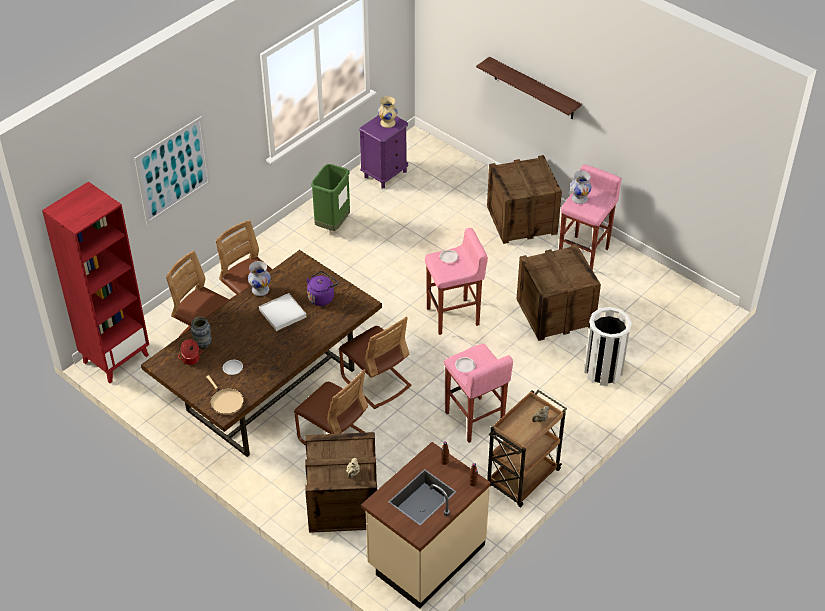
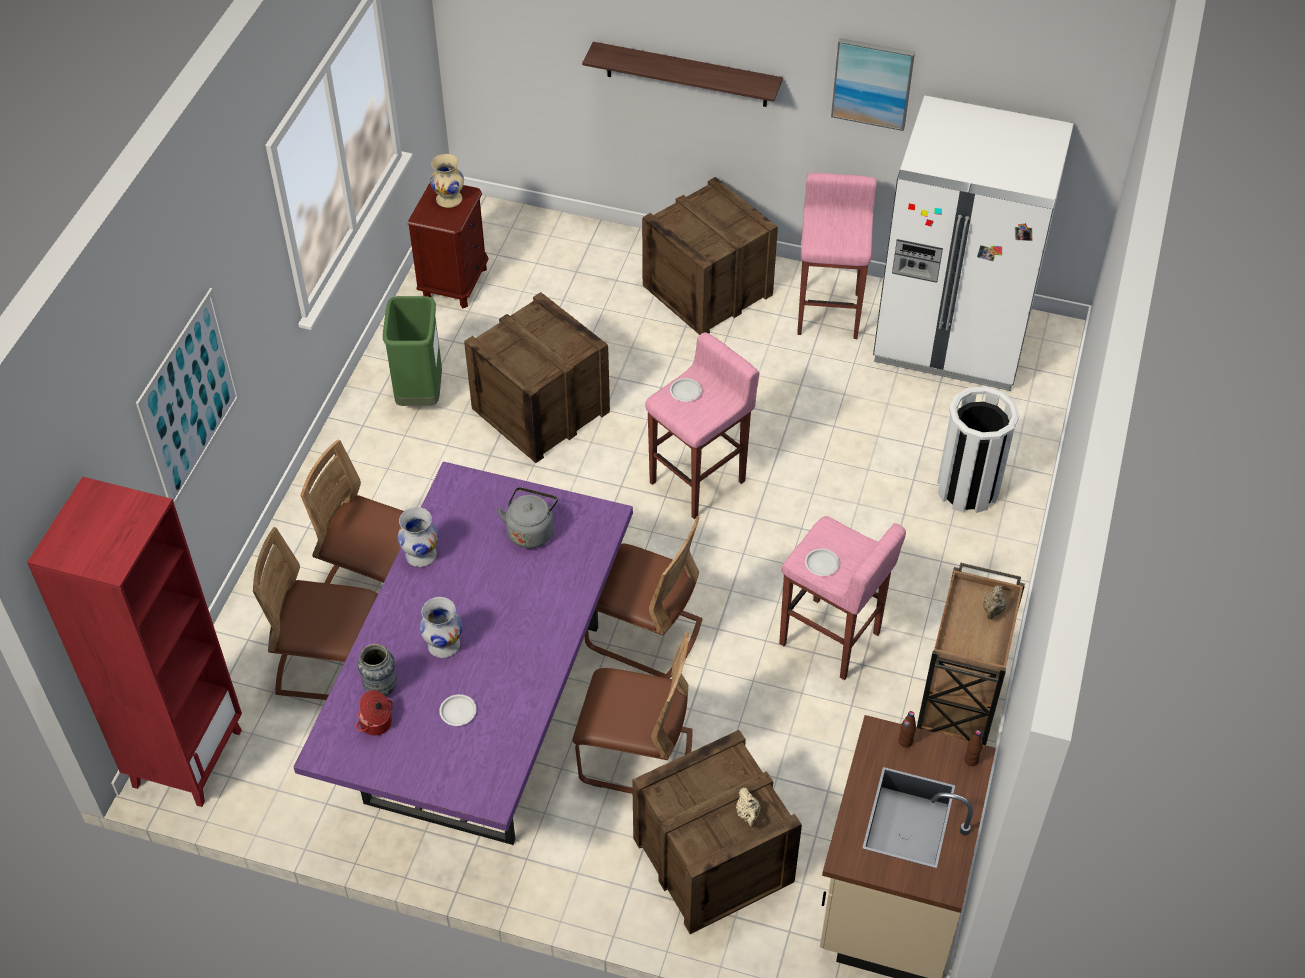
camera: 25 degrees left, 5 degrees up
brown dining table [141,250,382,457] -> purple dining table [294,462,633,845]
beige frying pan [206,375,244,415] -> none
white tray [259,293,306,331] -> none
purple kettle [306,271,339,306] -> grey kettle [497,487,558,549]
purple nightstand [359,115,408,188] -> brown nightstand [408,183,489,309]
crate [517,244,601,341] -> crate moved to [464,292,610,463]
white vase [570,171,592,204] -> white vase moved to [420,597,462,658]
none -> picture [831,38,915,131]
none -> white fridge [873,96,1074,391]

